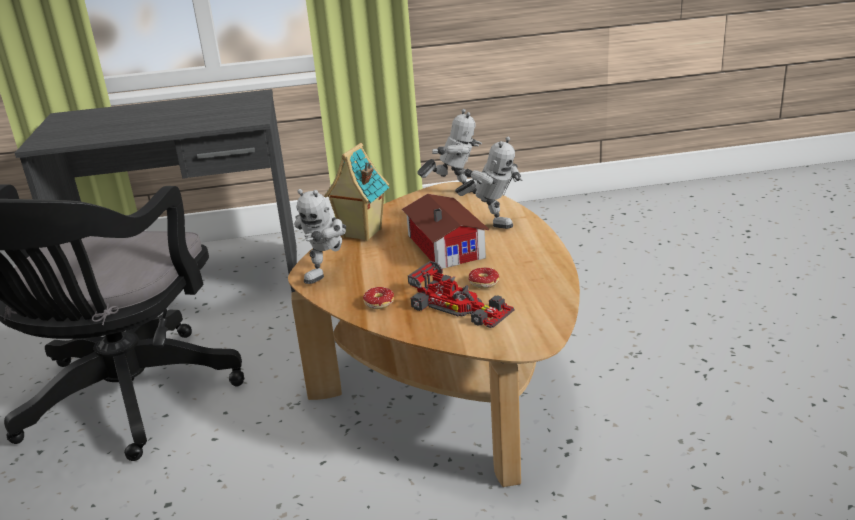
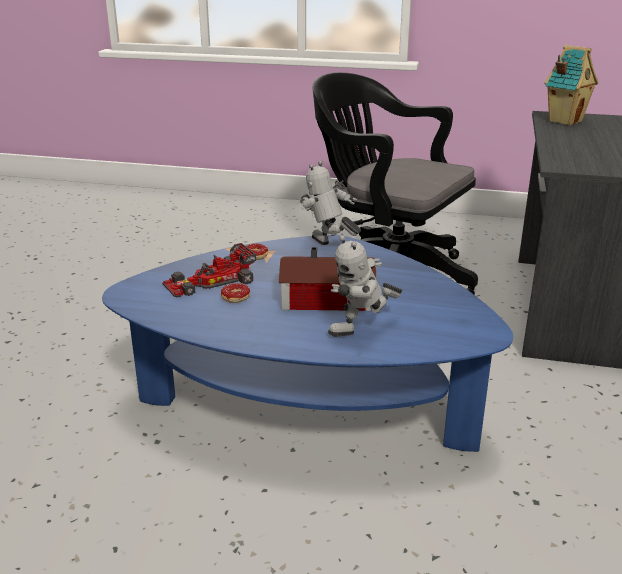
camera: 110 degrees right, 0 degrees up
brown coffee table [288,182,580,487] -> blue coffee table [102,235,513,452]
toy house [324,143,390,241] -> toy house moved to [544,45,598,125]
toy robot [417,109,482,193] -> none

